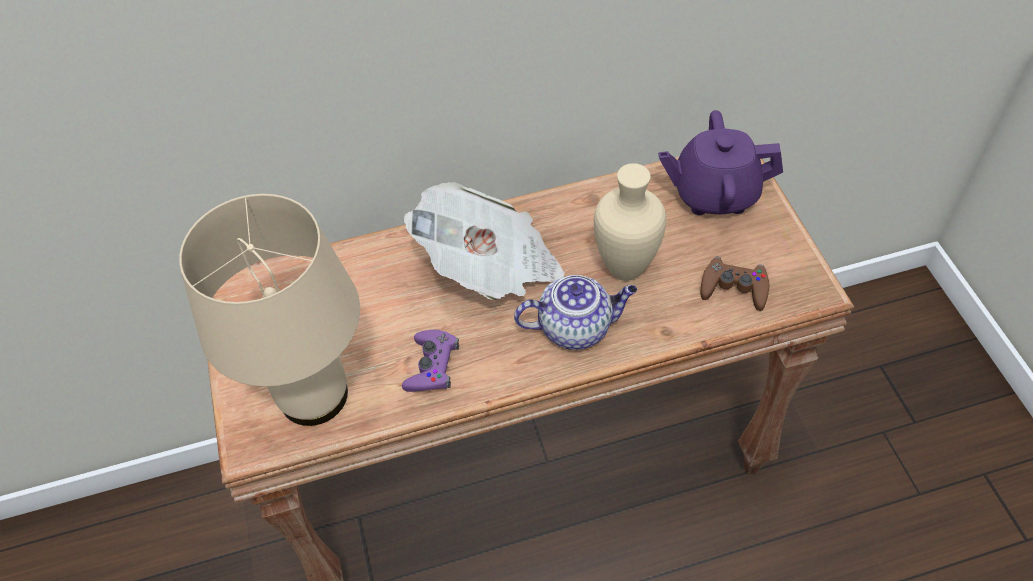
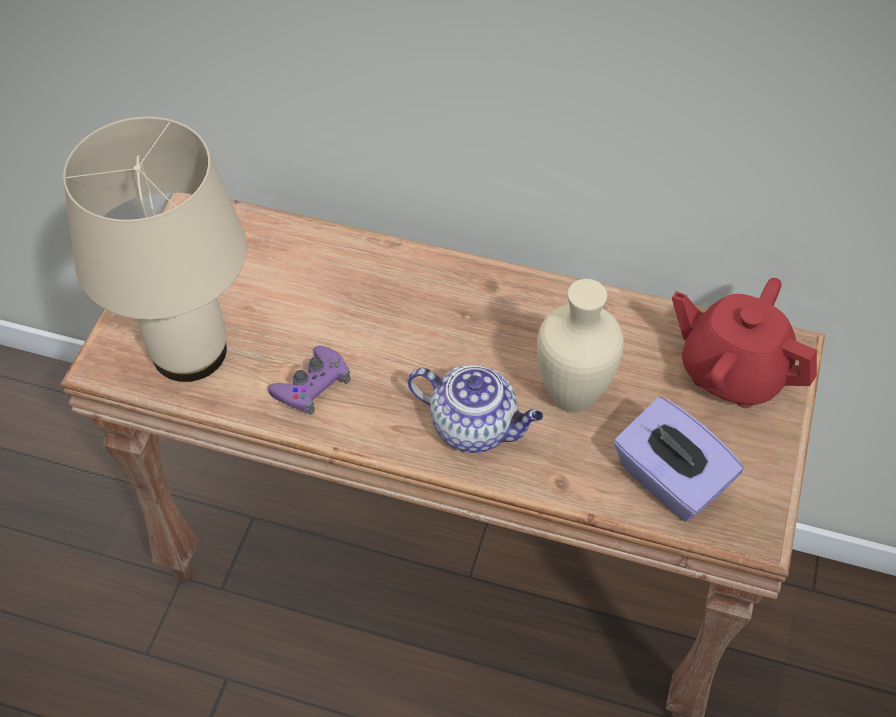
camera: 30 degrees right, 0 degrees up
newspaper [404,182,565,300] -> none
purple teapot [658,110,783,215] -> red teapot [672,278,817,408]
brown game controller [701,257,769,311] -> purple tissue box [613,397,744,522]

